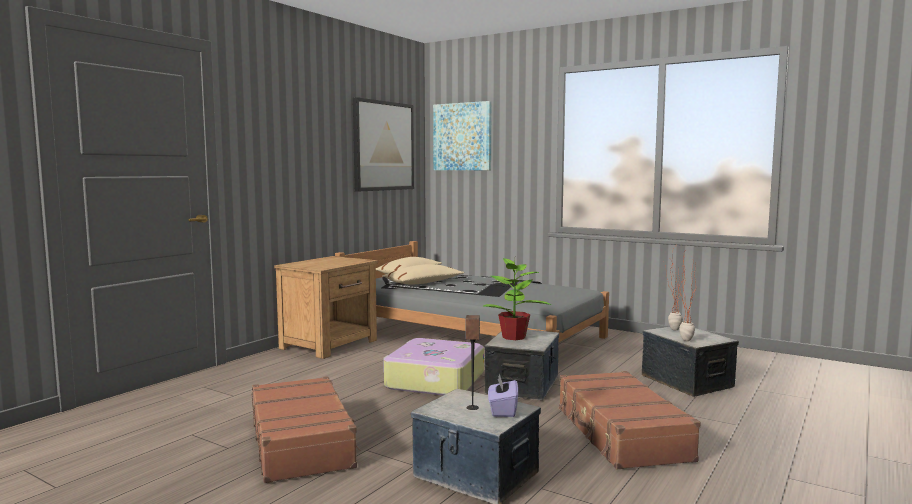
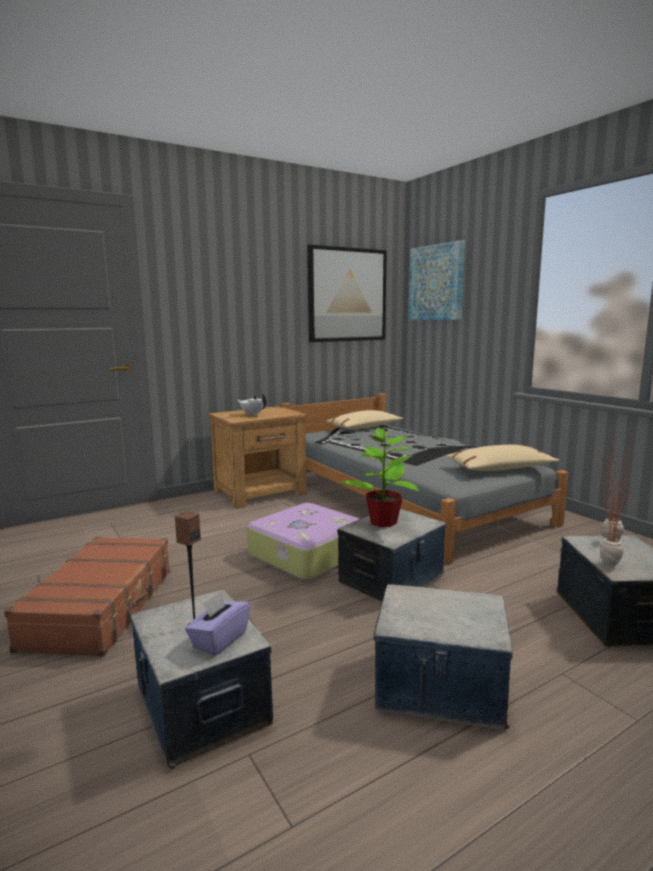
camera: 25 degrees right, 5 degrees up
beige pillow [383,264,464,284] -> beige pillow moved to [446,445,559,471]
brown suitcase [558,371,701,469] -> storage box [374,584,513,730]
none -> white teapot [238,393,267,416]

